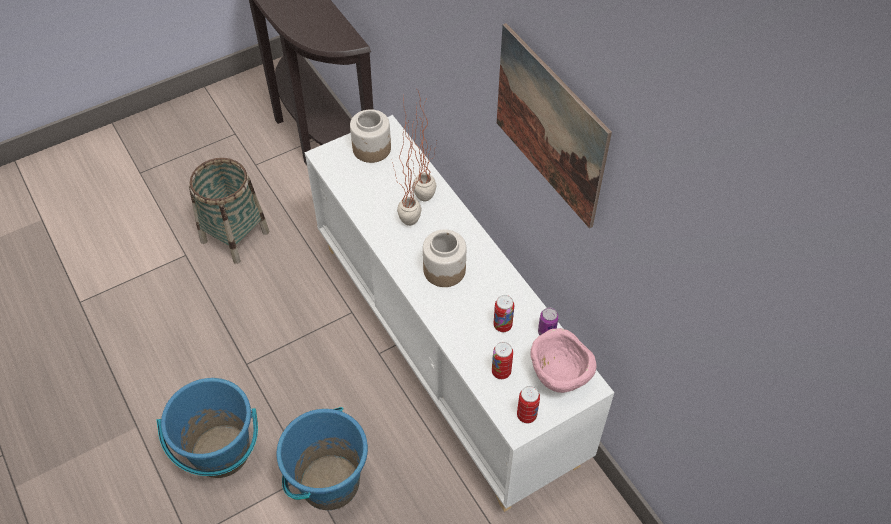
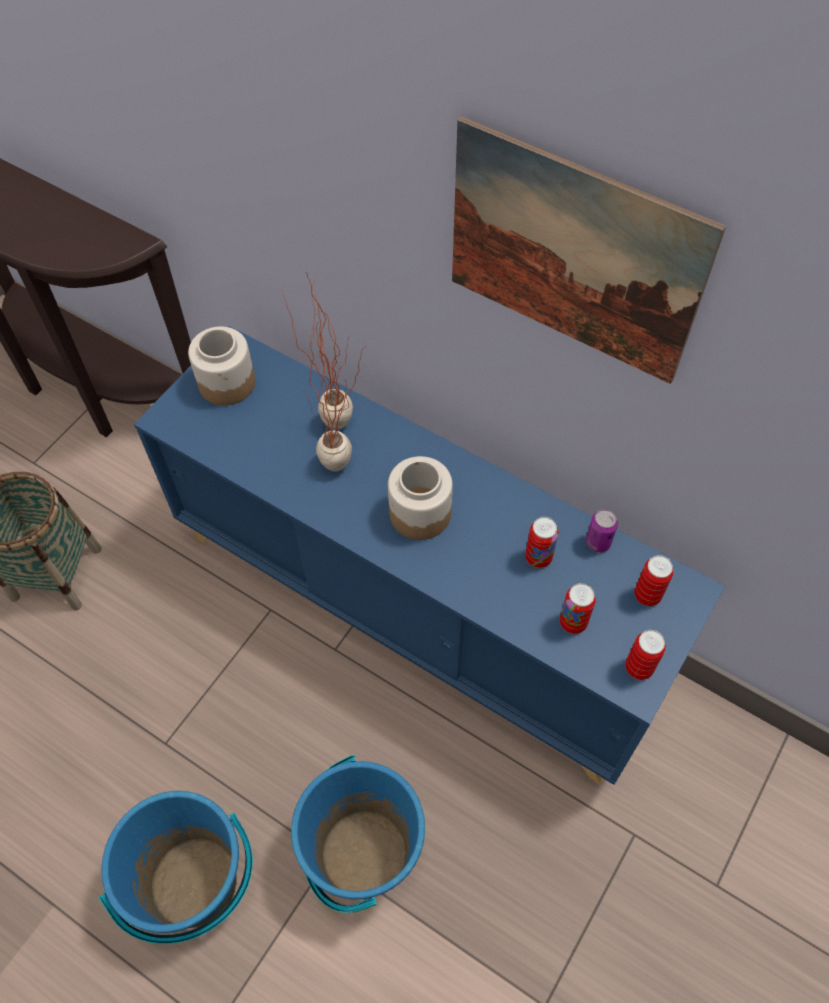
camera: 25 degrees left, 5 degrees up
white cabinet [304,115,614,512] -> blue cabinet [134,326,725,785]
pink bowl [530,328,596,393] -> can [634,555,673,606]

